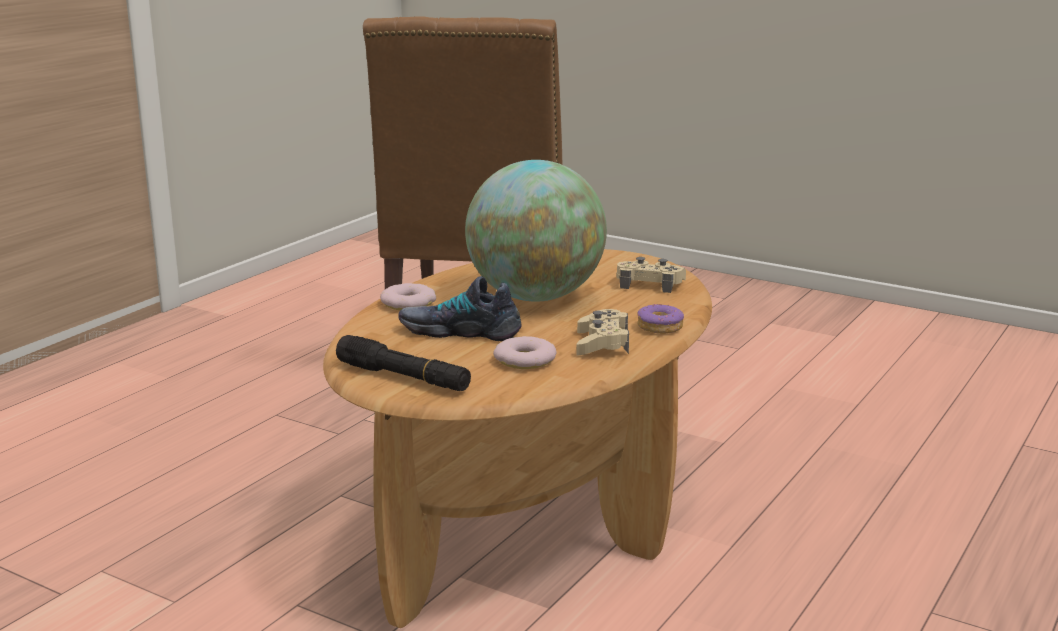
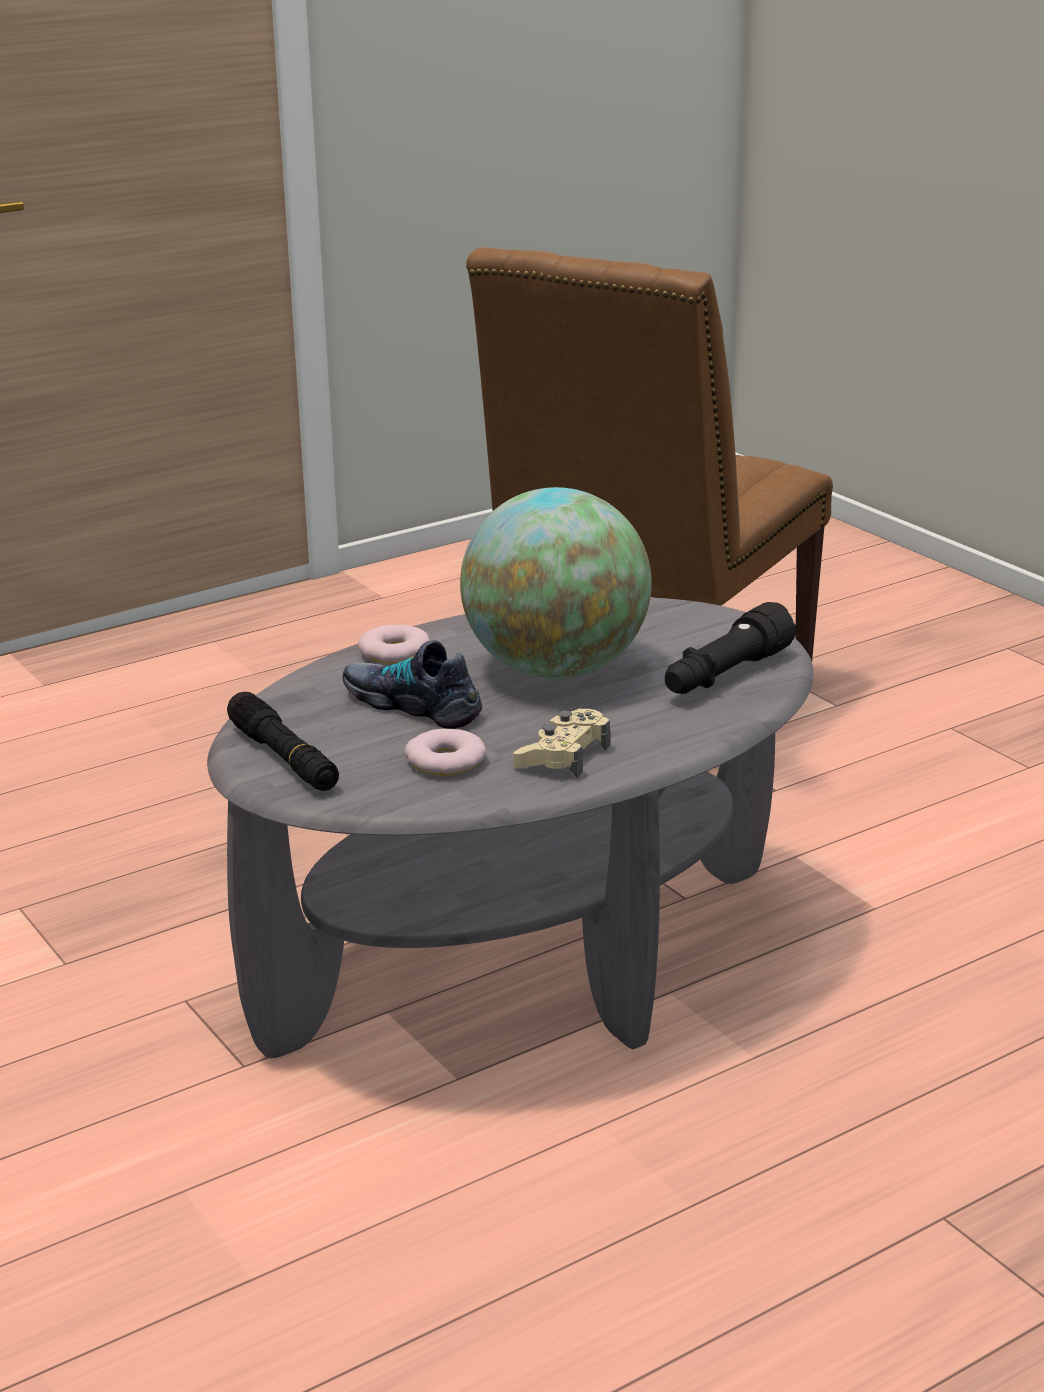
camera: 25 degrees right, 5 degrees up
brown coffee table [323,249,712,628] -> grey coffee table [207,598,814,1058]
beige game controller [616,257,686,293] -> black flashlight [665,602,796,694]
donut [637,304,684,334] -> none

